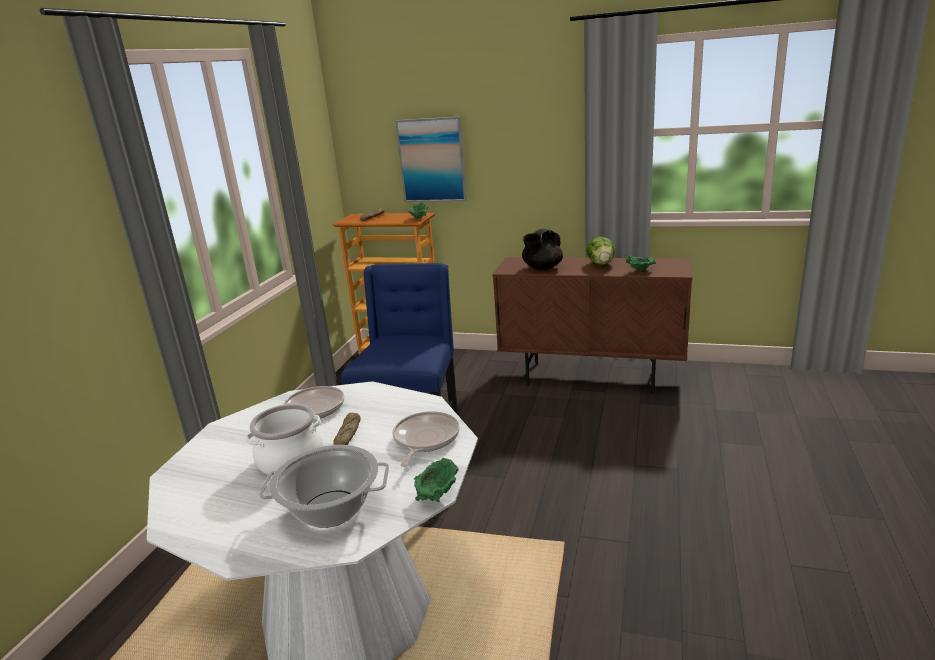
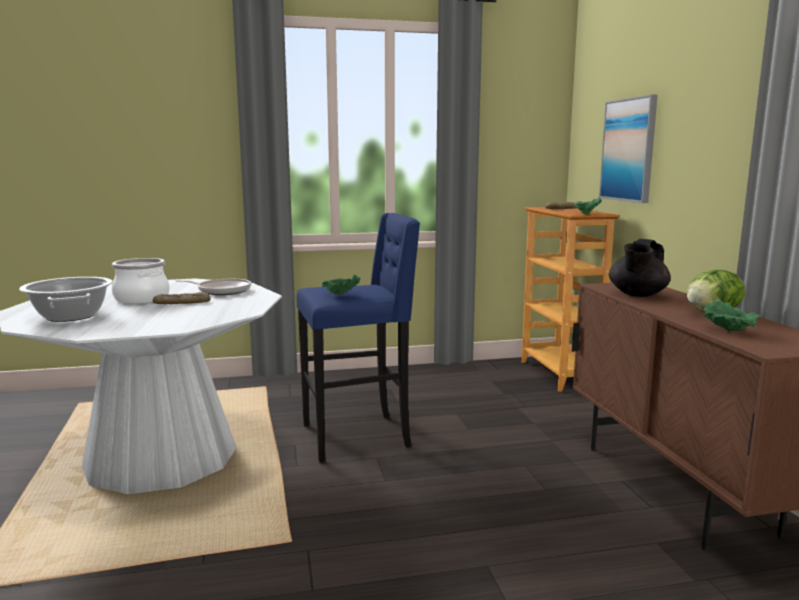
camera: 60 degrees right, 10 degrees down
frying pan [392,411,460,467] -> none
green bowl [414,458,459,502] -> green bowl moved to [322,275,360,295]
black teapot [522,229,563,270] -> black teapot turned 75 degrees counterclockwise [609,239,671,297]

